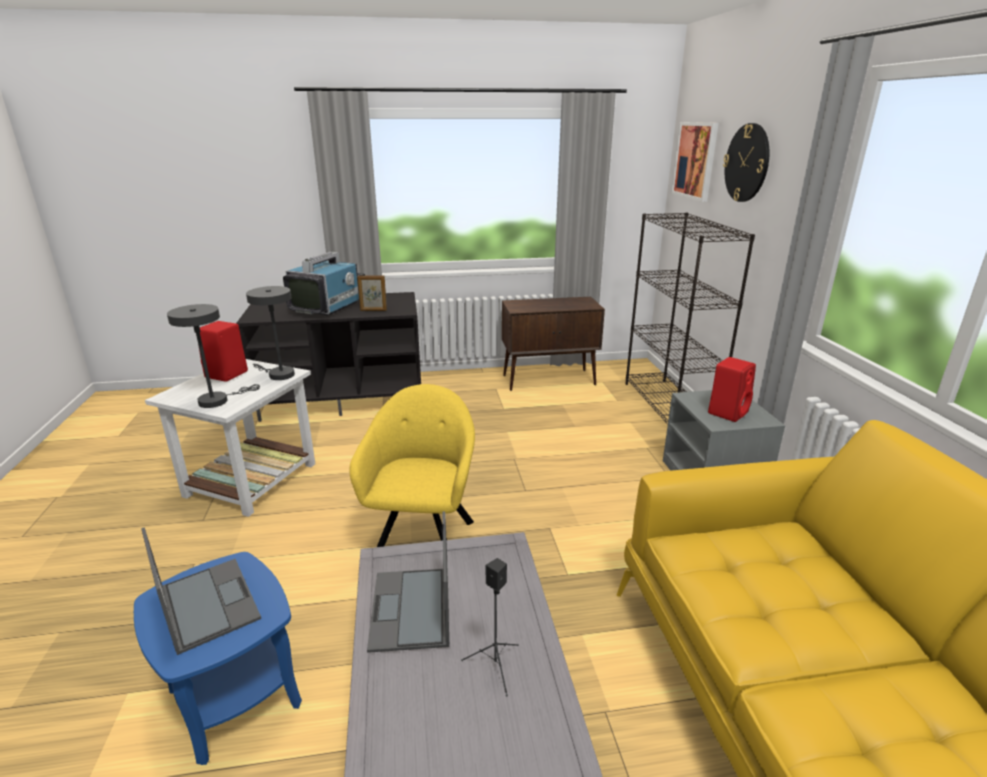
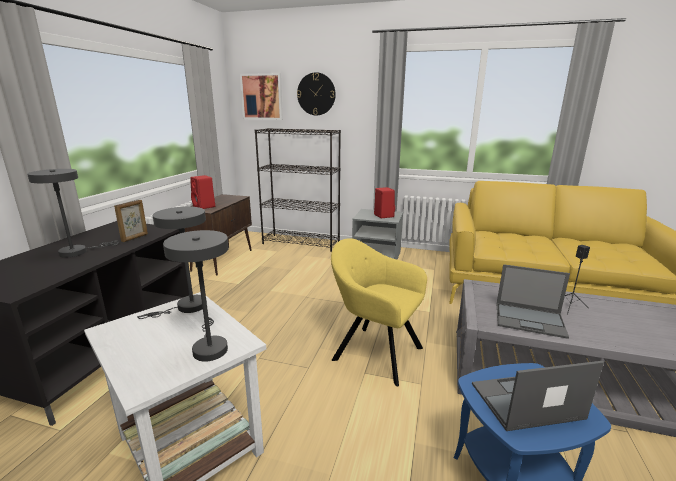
camera: 65 degrees left, 5 degrees down
red speaker [199,321,248,382] -> red speaker moved to [190,175,215,209]
television [283,252,365,315] -> grey table lamp [27,169,119,258]

